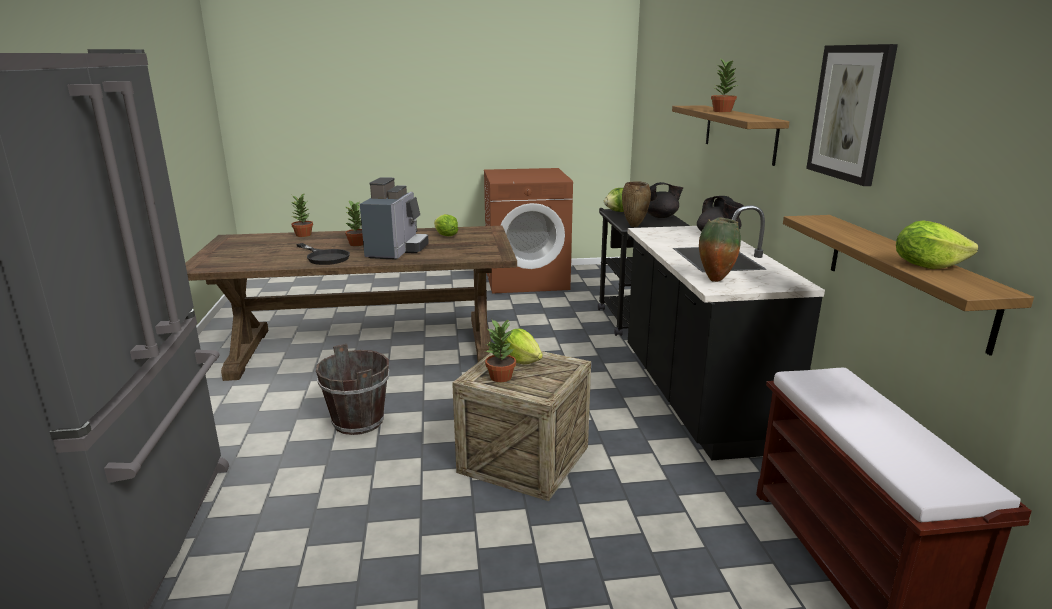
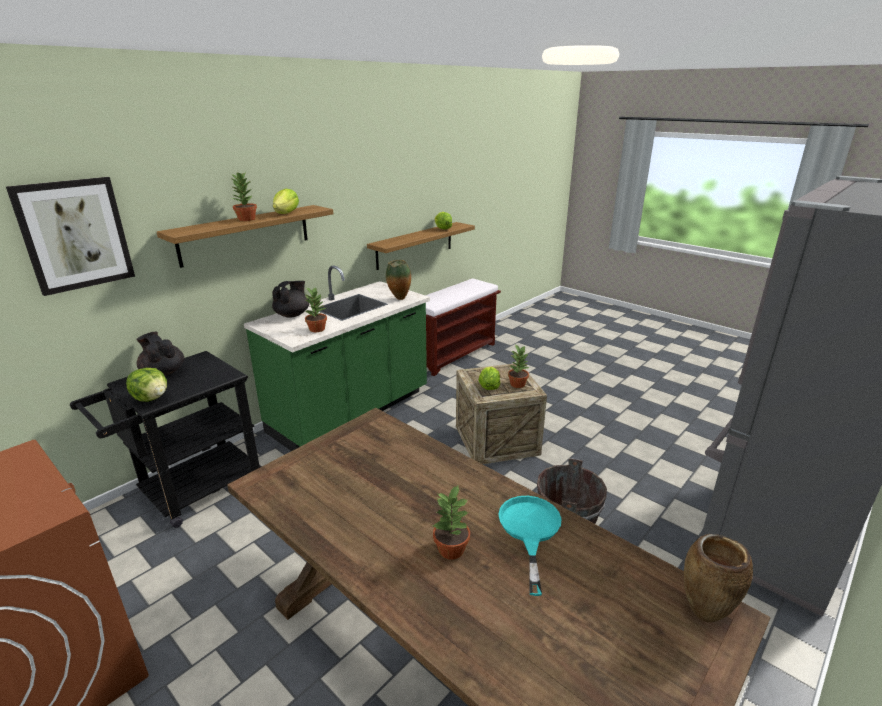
camera: 130 degrees left, 5 degrees up
potted plant [291,193,313,237] -> potted plant moved to [304,287,327,332]
black frying pan [296,243,350,265] -> turquoise frying pan [498,496,562,596]
coffee machine [360,177,429,260] -> none
lettuce [434,214,458,236] -> lettuce moved to [273,189,299,214]
brown vase [622,181,651,227] -> brown vase moved to [684,534,753,622]
black counter [628,205,825,461] -> green counter [244,265,430,451]
picture [806,44,898,186] -> picture moved to [6,177,135,296]

